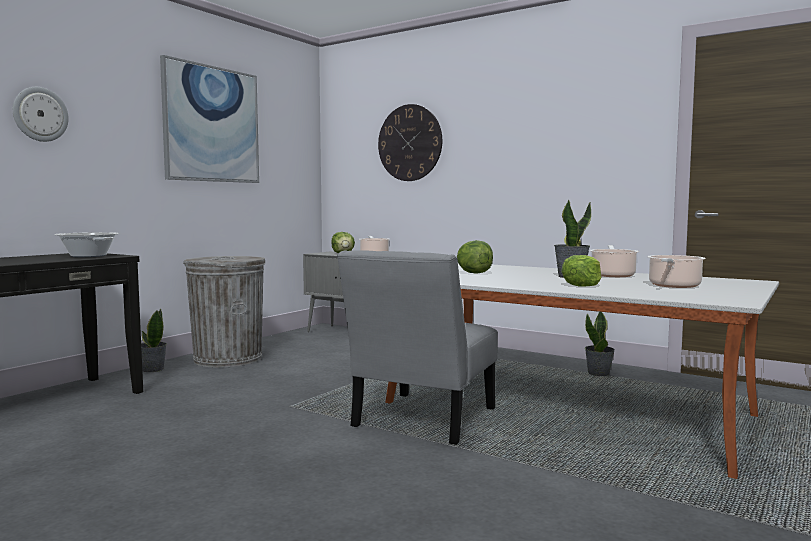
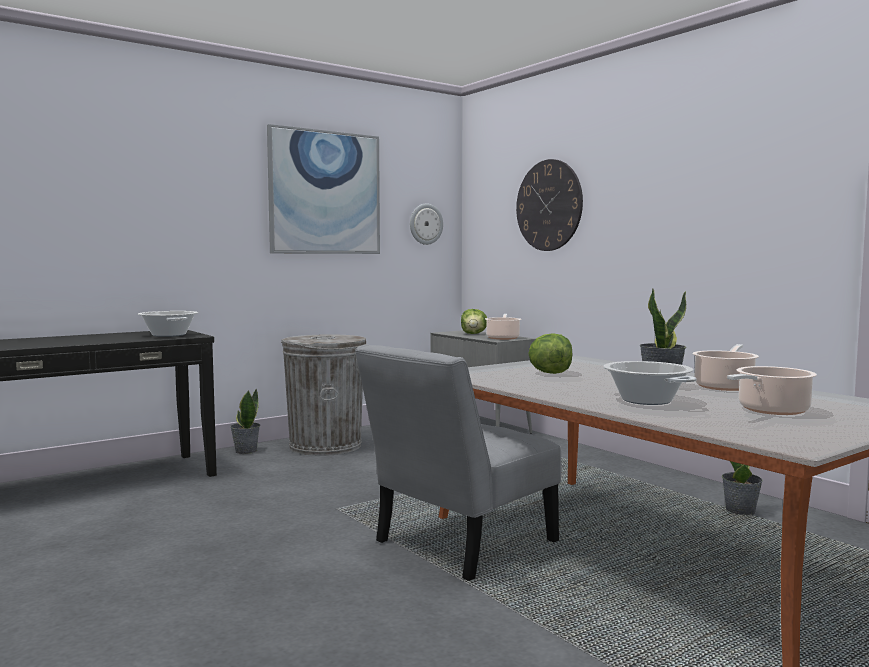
camera: 20 degrees right, 0 degrees up
wall clock [13,87,69,142] -> wall clock moved to [410,204,443,245]
lettuce [561,255,601,286] -> cooking pot [603,361,697,405]

